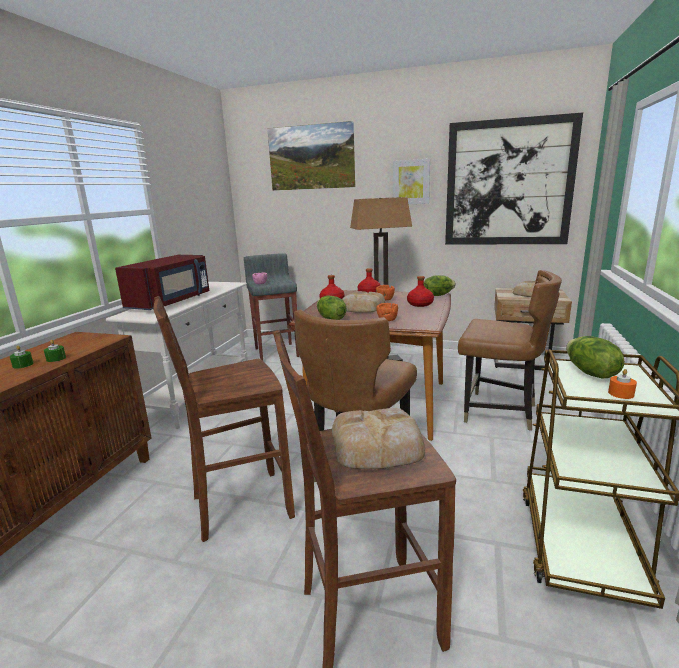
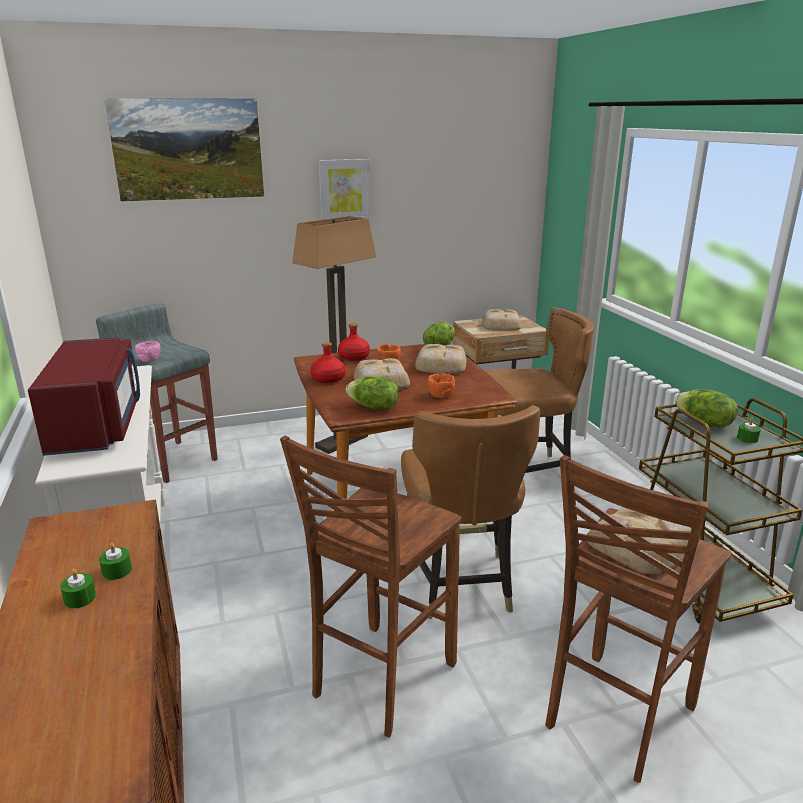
camera: 35 degrees left, 5 degrees up
red bottle [407,276,434,307] -> bread [415,344,466,374]
picture [445,113,583,245] -> none
orange candle [608,369,637,399] -> green candle [737,418,761,443]

